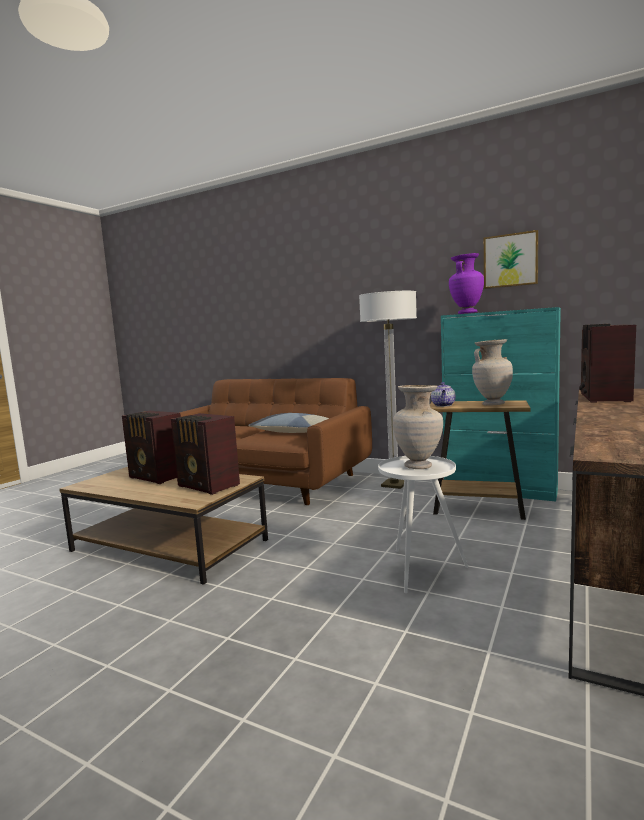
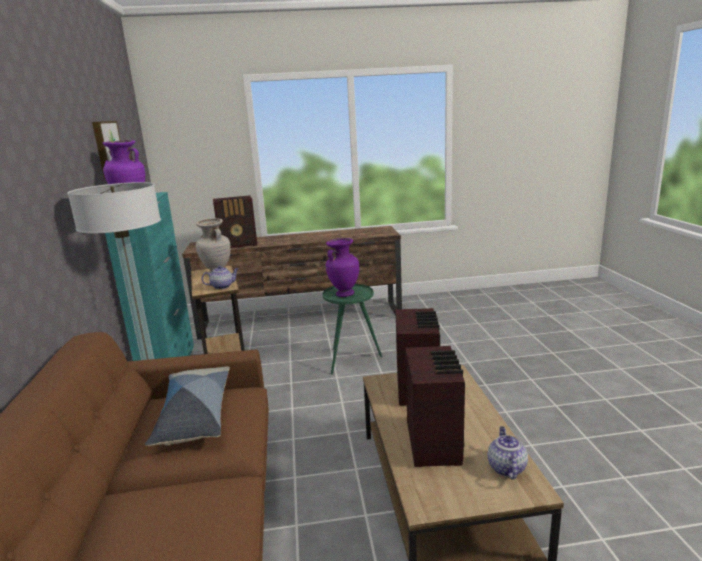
camera: 125 degrees left, 10 degrees up
white side table [378,456,468,593] -> green side table [322,284,382,375]
beige vase [393,385,443,469] -> purple vase [326,238,359,297]
none -> teapot [487,426,528,480]

